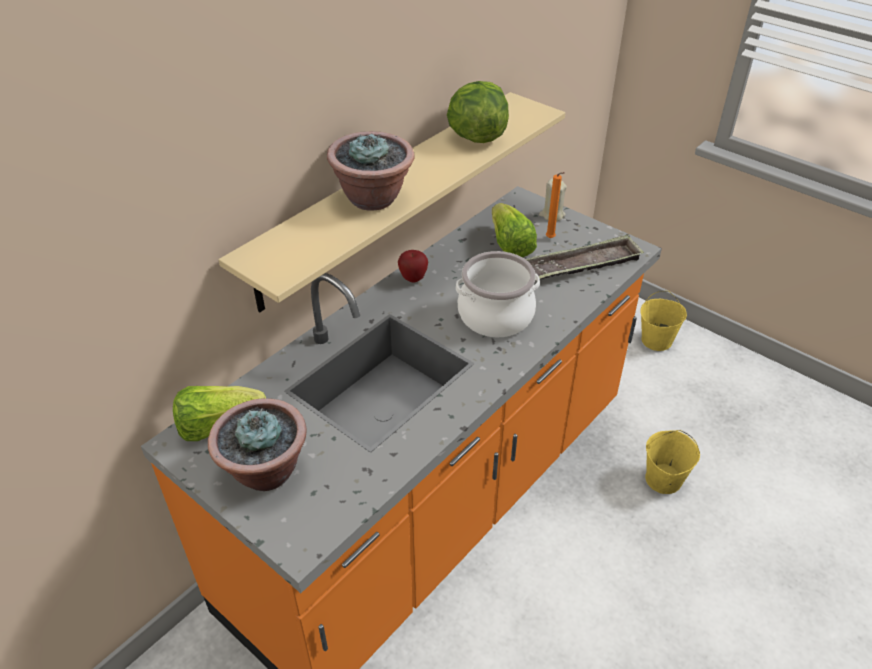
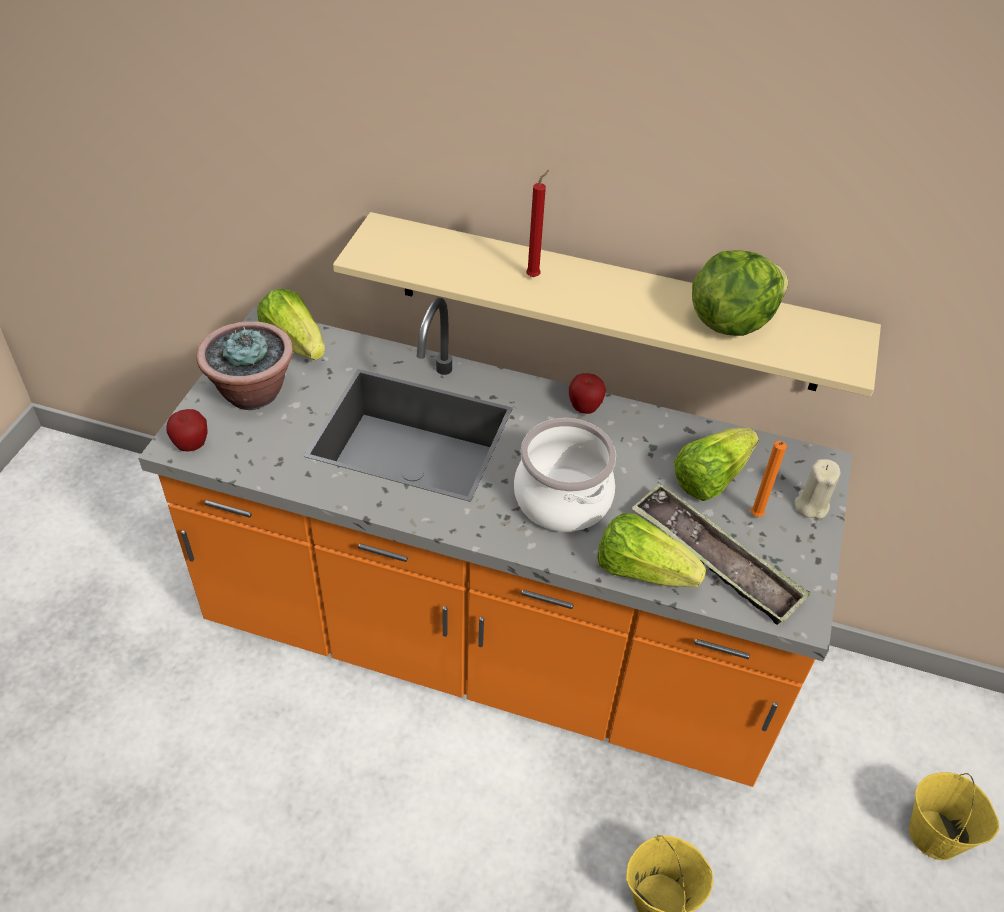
camera: 65 degrees right, 5 degrees up
potted plant [327,131,415,211] -> red candle [526,170,549,277]
none -> apple [166,409,208,451]
none -> lettuce [597,513,706,587]

